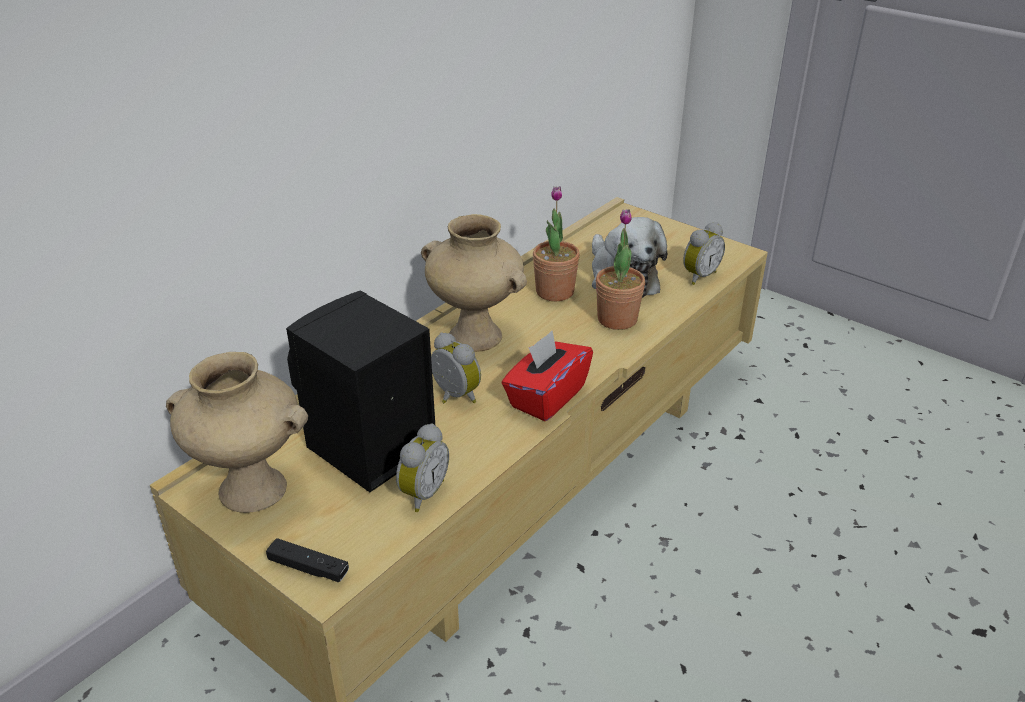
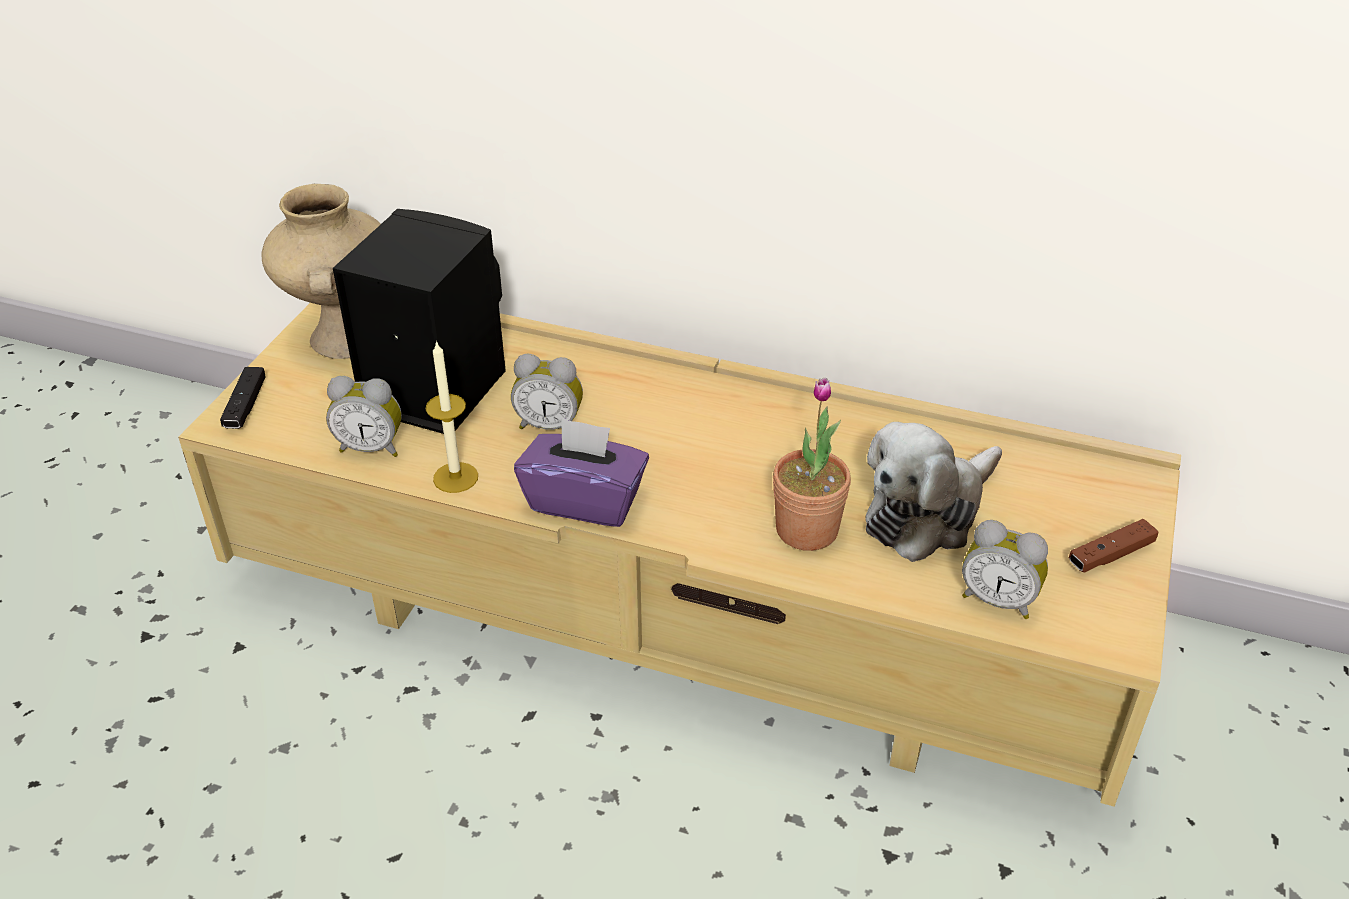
camera: 70 degrees right, 5 degrees up
beige vase [421,214,527,352] -> none
alarm clock [431,333,481,404] -> alarm clock turned 75 degrees clockwise [511,354,583,430]
red tissue box [502,331,593,421] -> purple tissue box [514,417,649,527]
potted plant [533,186,580,301] -> none
none -> candle [426,341,478,493]
none -> brown game controller [1069,519,1159,573]

